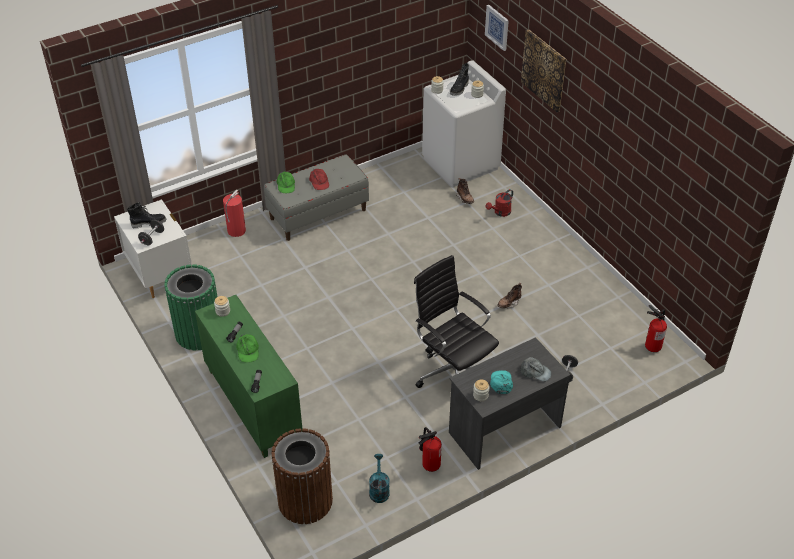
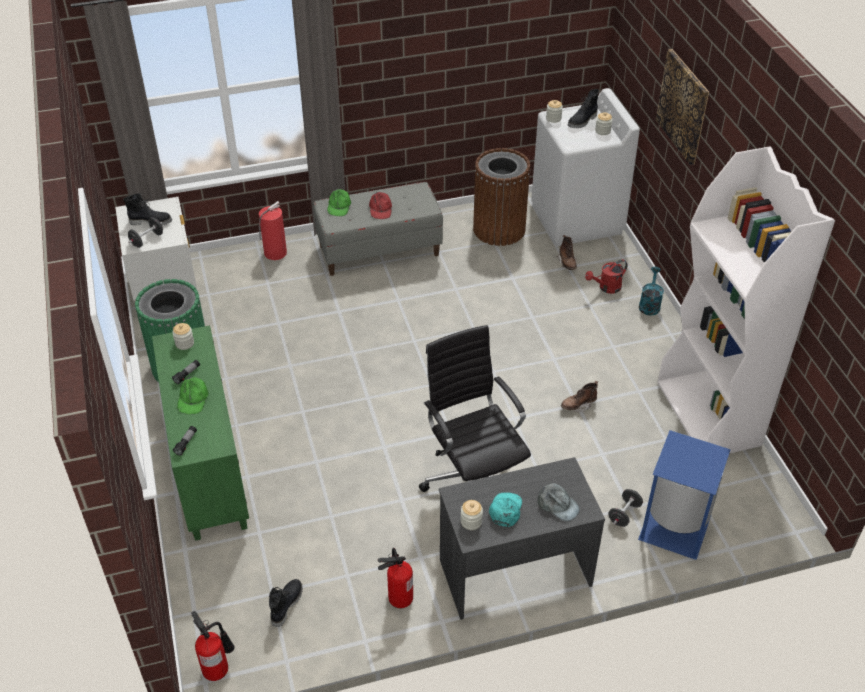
camera: 15 degrees right, 0 degrees up
brown trash can [271,428,333,524] -> brown trash can moved to [473,148,531,246]
turquoise watering can [369,454,390,503] -> turquoise watering can moved to [639,267,664,316]
picture [485,5,509,51] -> none
fire extinguisher [645,305,667,352] -> fire extinguisher moved to [191,611,235,681]
none -> black boot [269,579,303,627]
none -> blue trash can [638,430,731,560]
none -> white bookcase [657,147,835,454]

